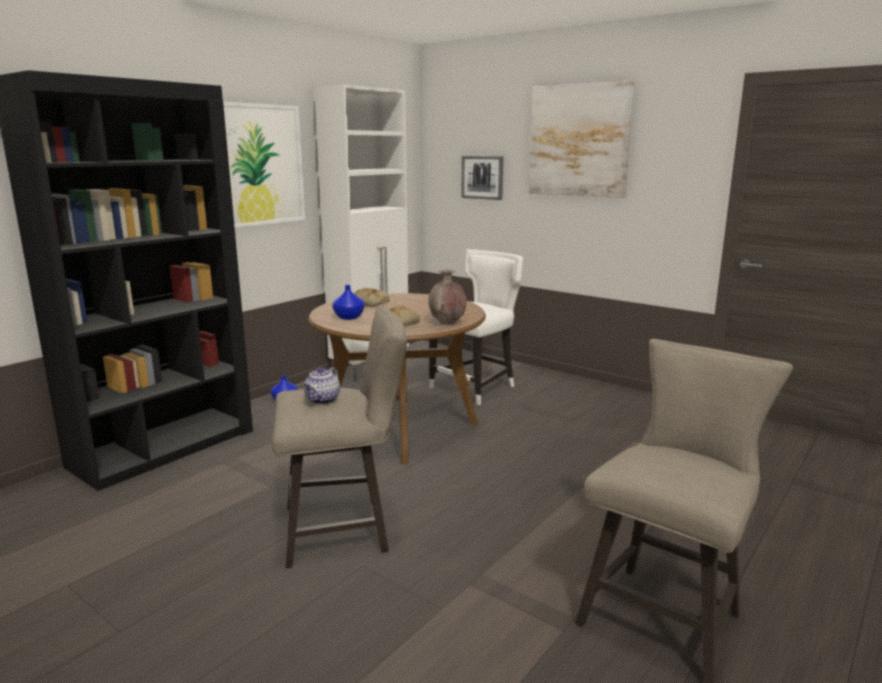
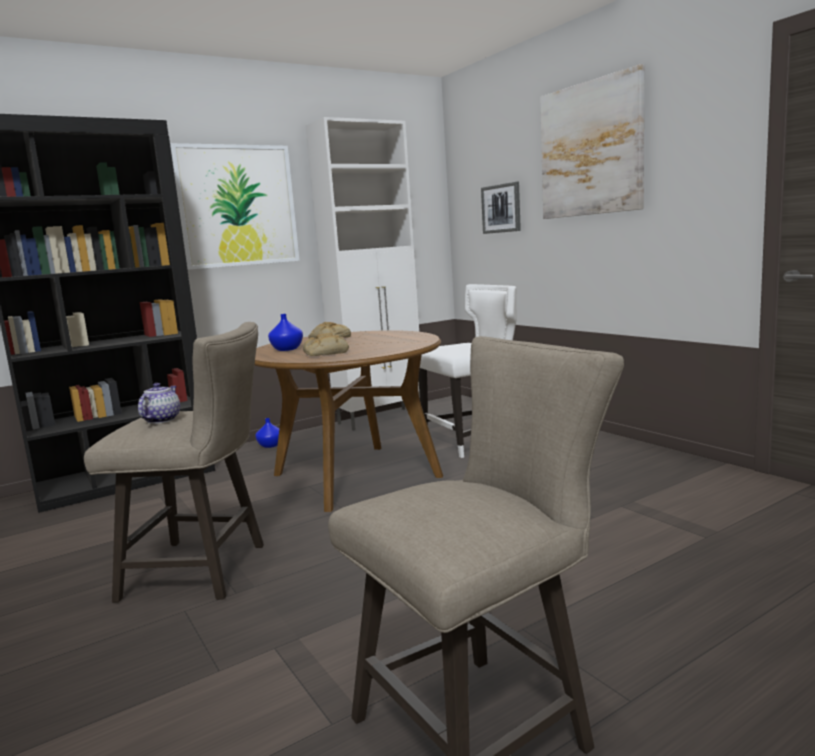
camera: 20 degrees right, 5 degrees down
teapot [304,367,340,404] -> teapot turned 150 degrees clockwise [138,383,180,424]
brown vase [428,269,467,325] -> none

